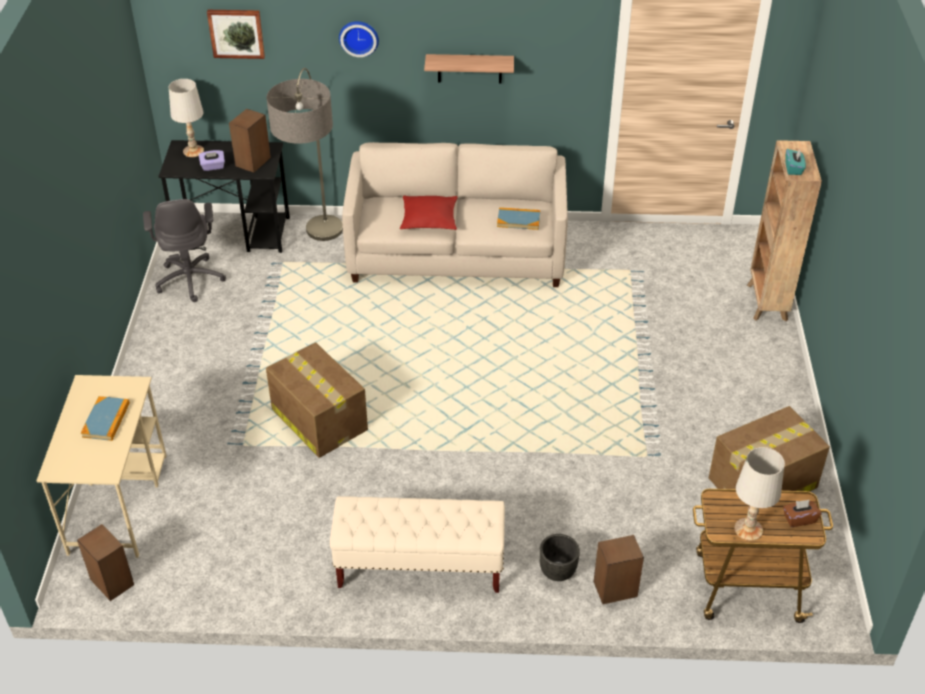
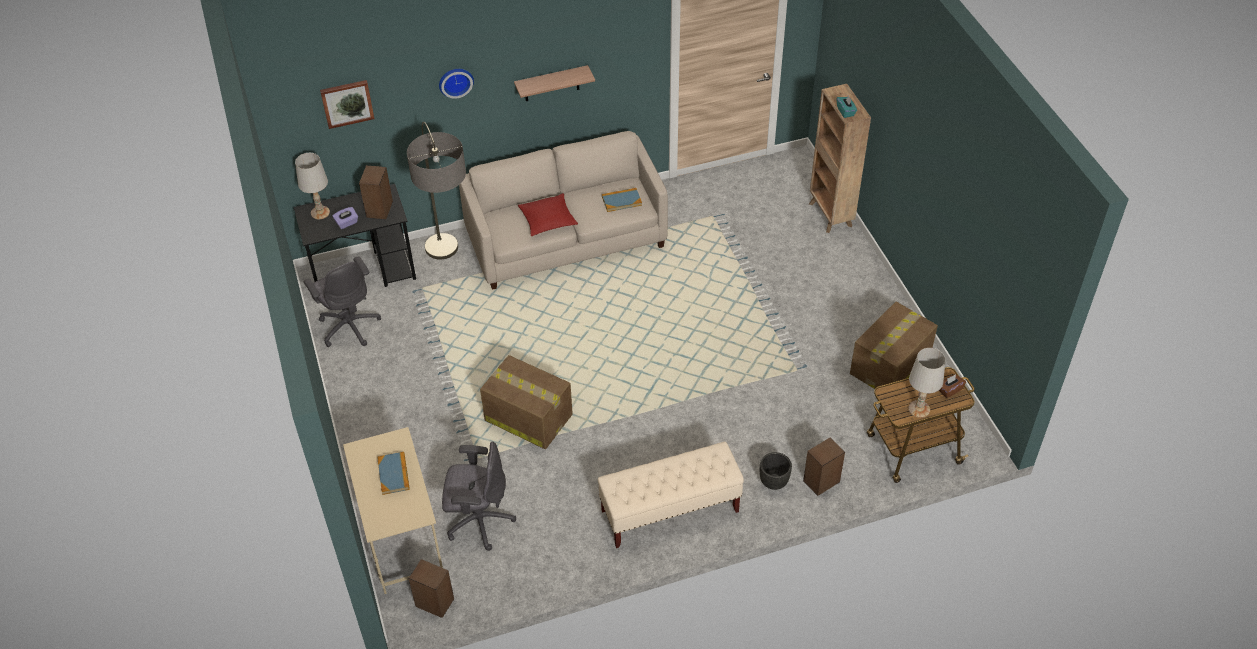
camera: 20 degrees left, 5 degrees up
none -> grey office chair [442,442,516,551]

